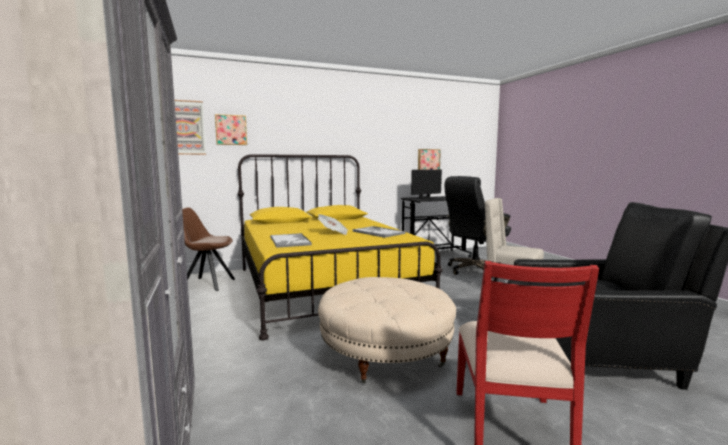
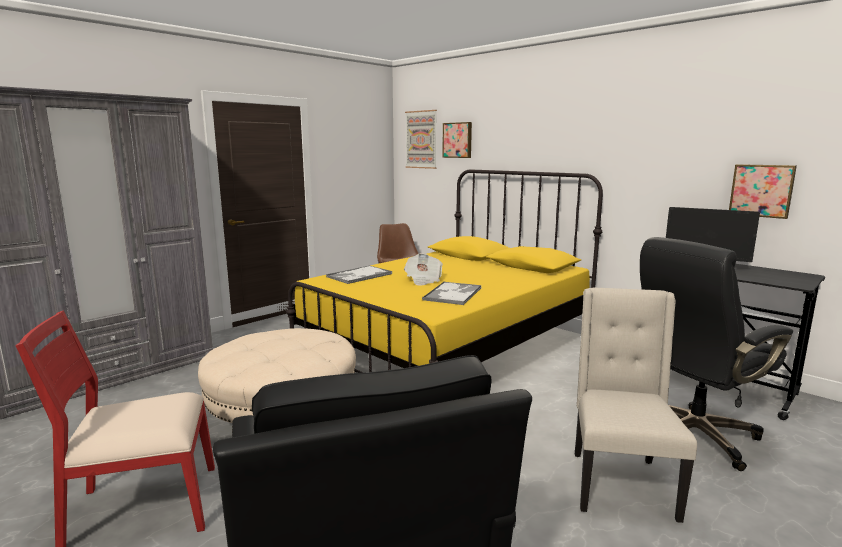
camera: 65 degrees right, 5 degrees up
black office chair [445,176,511,278] -> black office chair turned 60 degrees counterclockwise [640,237,793,471]

